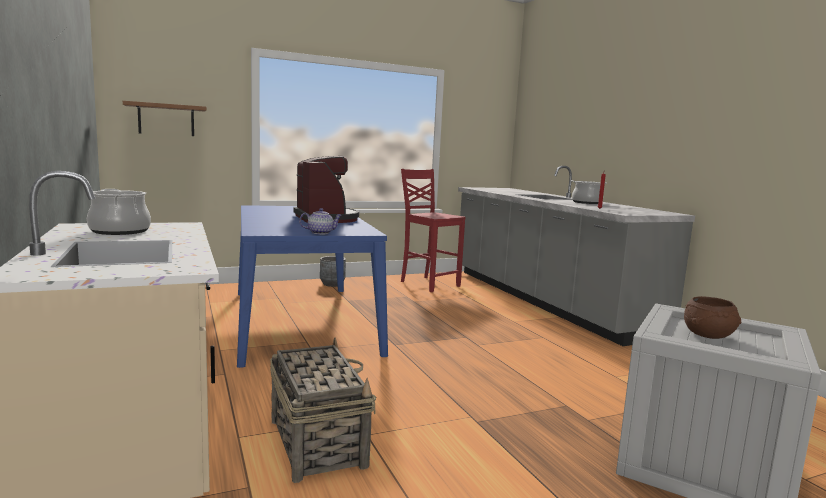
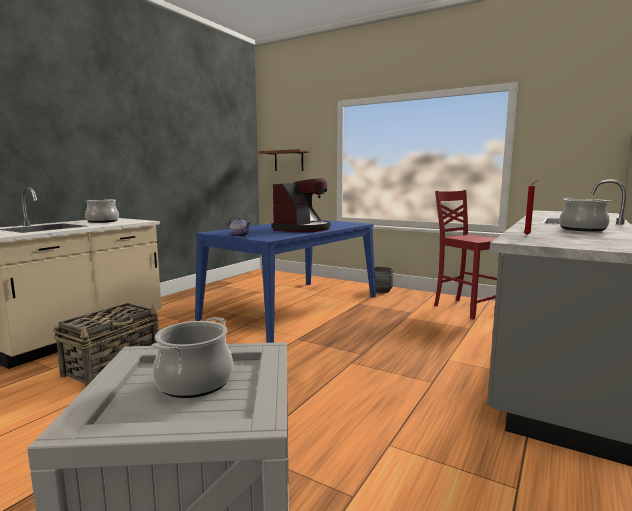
camera: 55 degrees right, 0 degrees up
red chair [401,169,466,292] -> red chair turned 45 degrees counterclockwise [434,190,501,320]
brown bowl [684,296,741,339] -> cooking pot [152,317,233,398]

